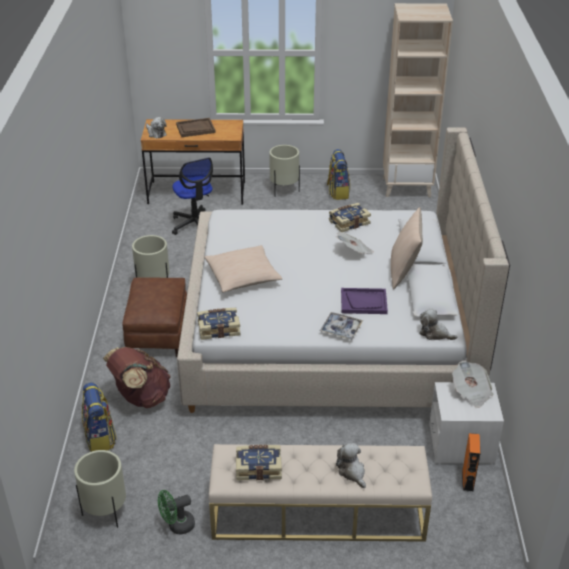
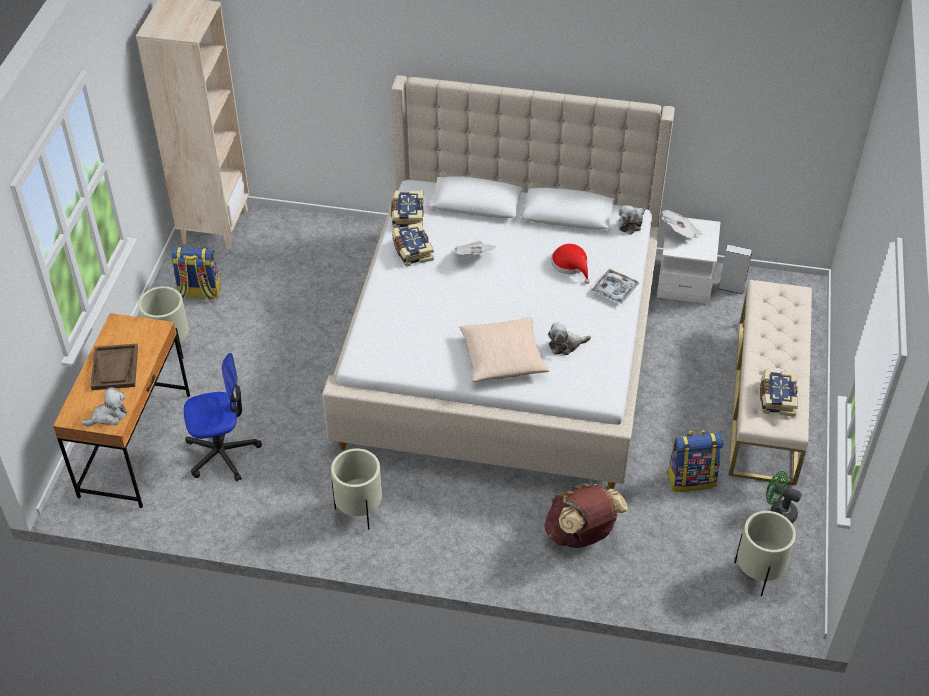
camera: 80 degrees left, 10 degrees up
backpack [82,383,117,452] -> backpack moved to [667,430,724,492]
brown ottoman [122,277,187,357] -> none
green fan [158,490,195,534] -> green fan turned 135 degrees clockwise [766,471,802,523]
book [197,308,241,340] -> book moved to [391,191,423,228]
plush toy [336,443,366,488] -> plush toy moved to [548,322,591,355]
purple tray [341,288,388,314] -> red hat [551,244,590,284]
beige pillow [391,207,423,289] -> none
orange speaker [462,433,480,492] -> grey speaker [718,245,752,294]

